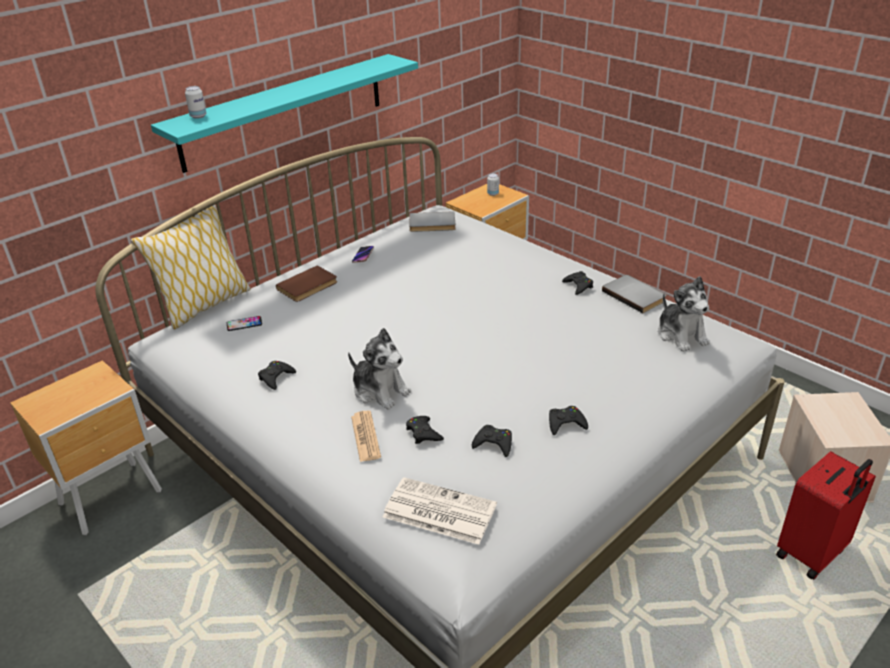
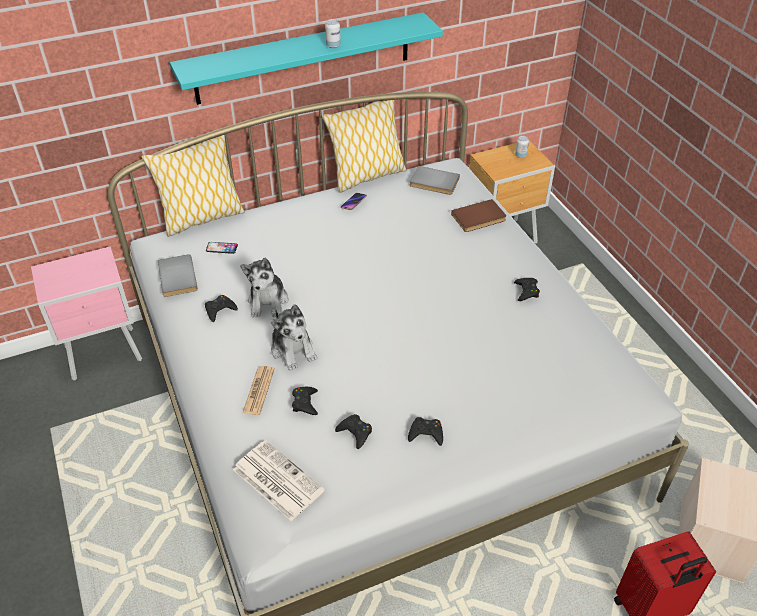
camera: 20 degrees right, 10 degrees up
brown nightstand [10,360,162,535] -> pink nightstand [31,246,142,381]
can [185,86,206,119] -> can moved to [325,19,341,48]
brown book [276,265,337,302] -> brown book moved to [451,199,506,232]
grey book [602,275,667,313] -> grey book moved to [158,254,198,297]
plush toy [658,276,710,352] -> plush toy moved to [240,258,288,317]
none -> pillow [322,100,406,193]

